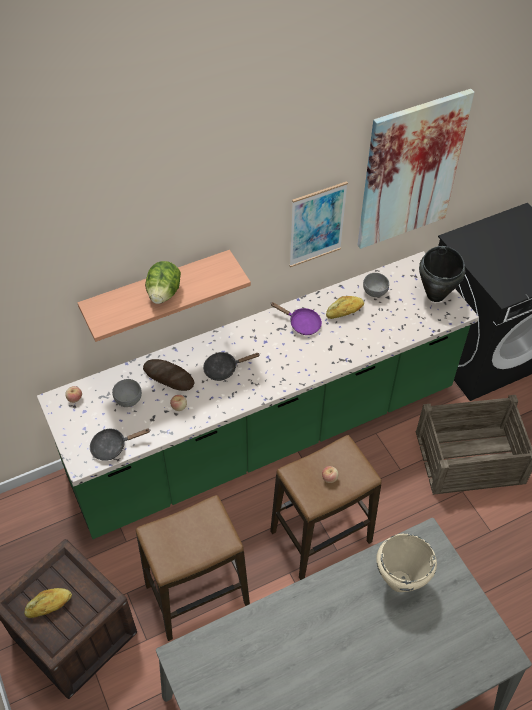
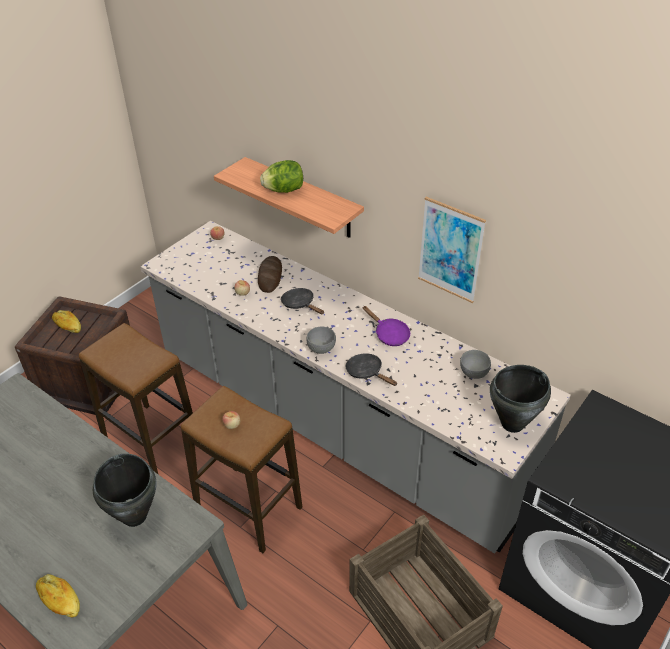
camera: 65 degrees right, 10 degrees down
green counter [37,251,479,539] -> grey counter [140,221,571,554]
black frying pan [90,429,150,461] -> black frying pan moved to [346,353,397,386]
grey bowl [112,379,142,407] -> grey bowl moved to [307,327,336,354]
purple frying pan [270,302,322,335] -> purple frying pan turned 45 degrees counterclockwise [362,306,410,346]
bread [326,296,364,319] -> bread moved to [36,574,80,617]
picture [357,89,474,249] -> none
beige cooking pot [376,534,437,592] -> black cooking pot [93,453,156,527]

